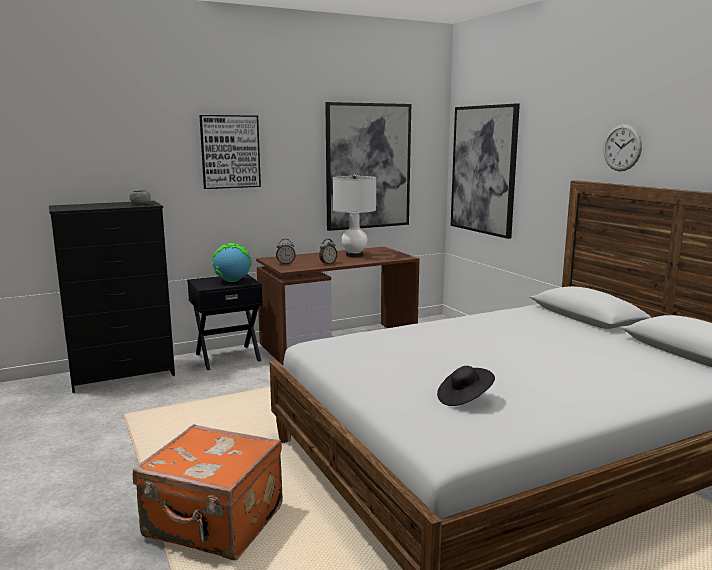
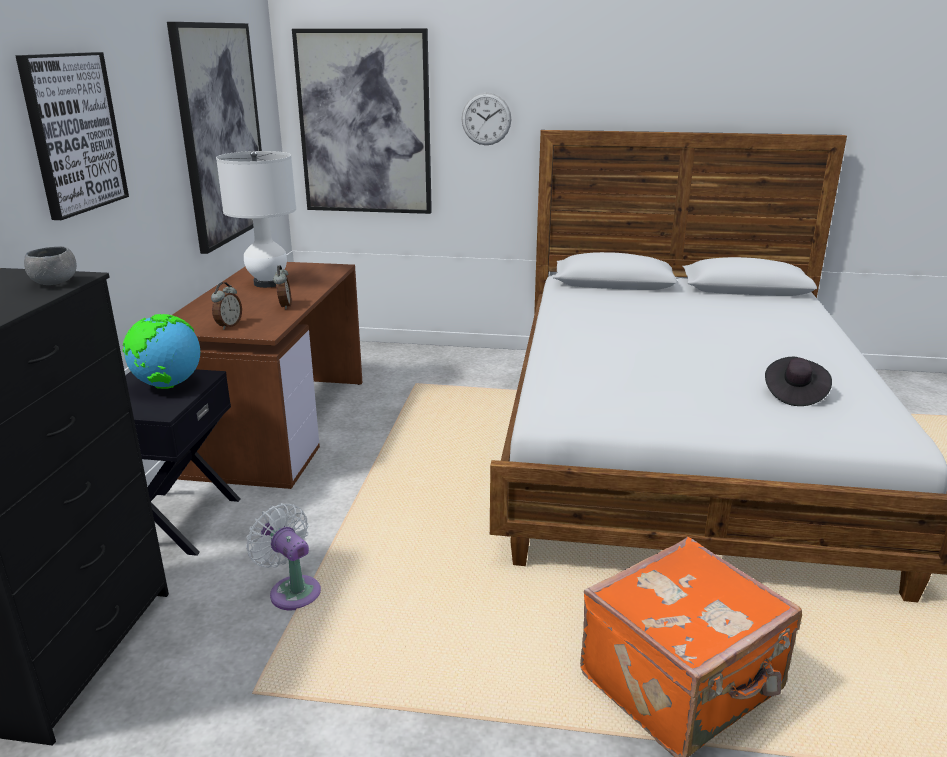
camera: 55 degrees left, 10 degrees up
wall clock [603,124,642,171] -> wall clock moved to [462,93,511,145]
none -> white fan [246,503,321,610]

